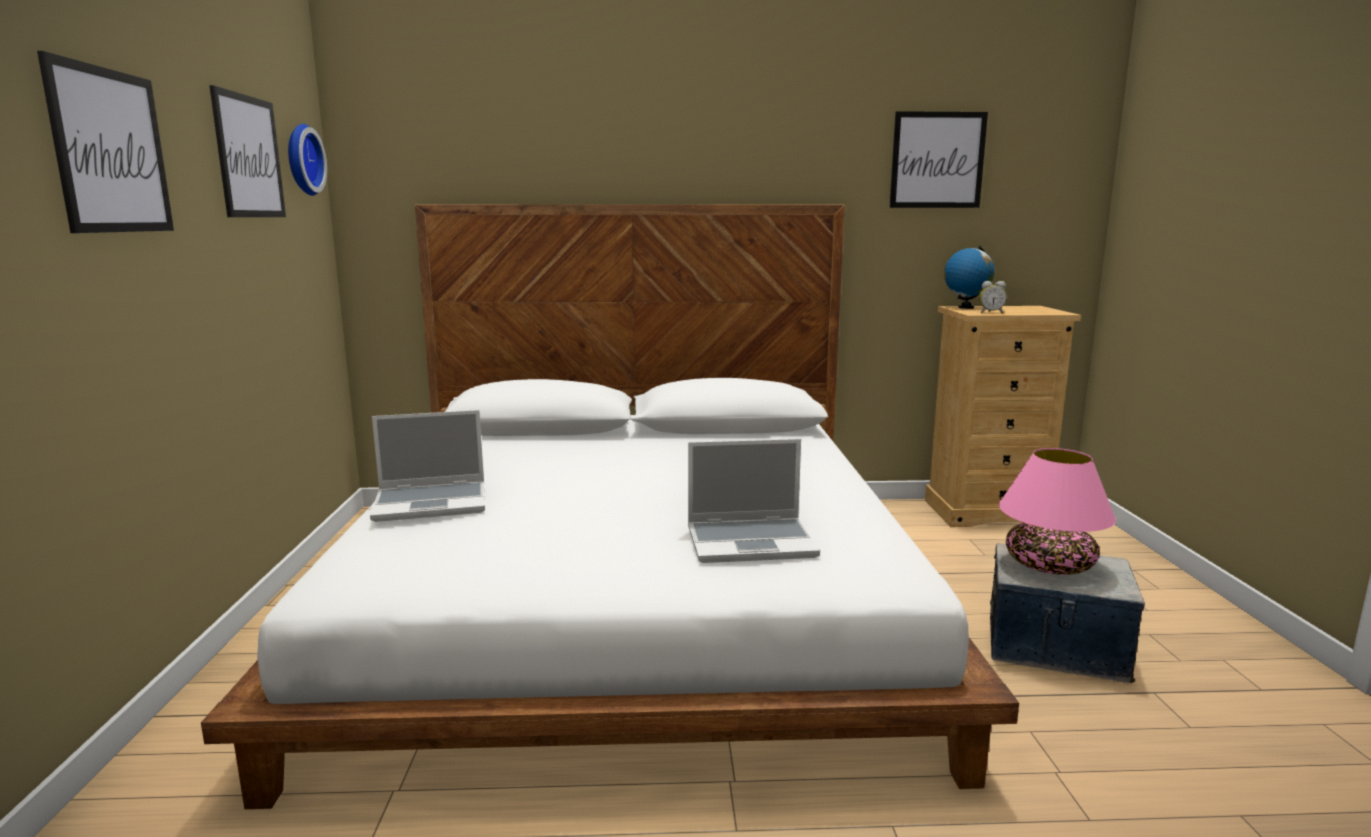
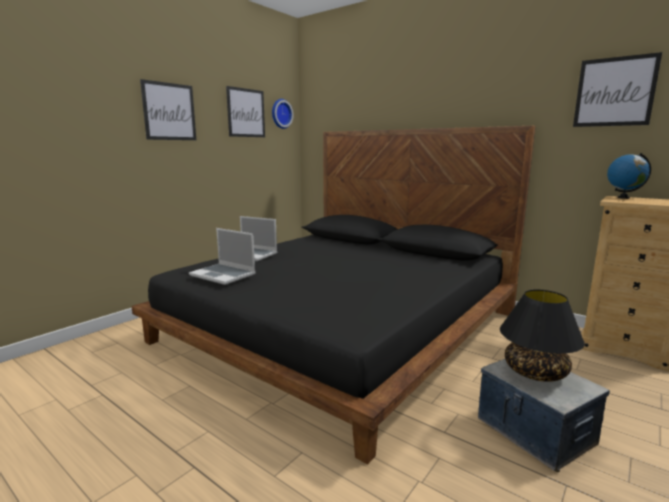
camera: 40 degrees right, 0 degrees up
white bed [201,204,1019,809] -> black bed [132,126,536,464]
laptop [688,439,820,563] -> laptop moved to [189,228,256,285]
alarm clock [979,281,1007,314] -> none
pink table lamp [999,448,1116,575] -> black table lamp [500,289,585,382]

